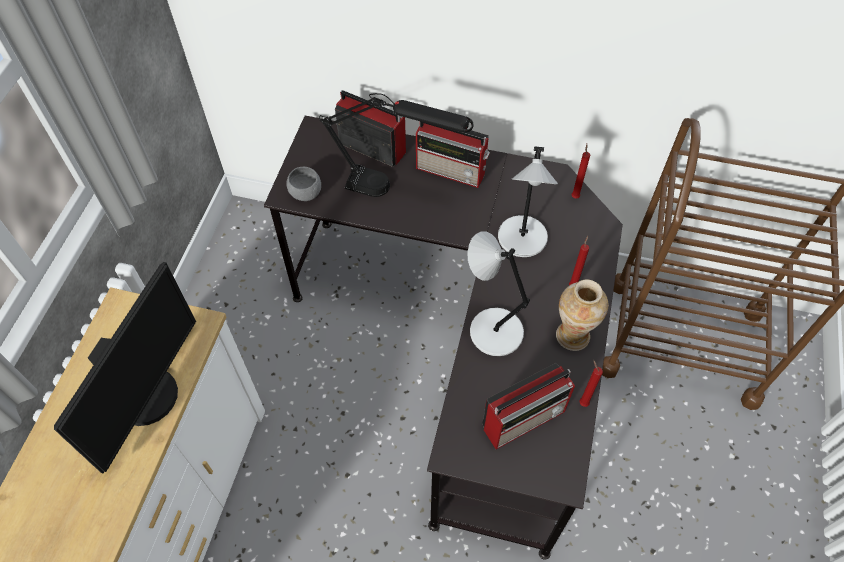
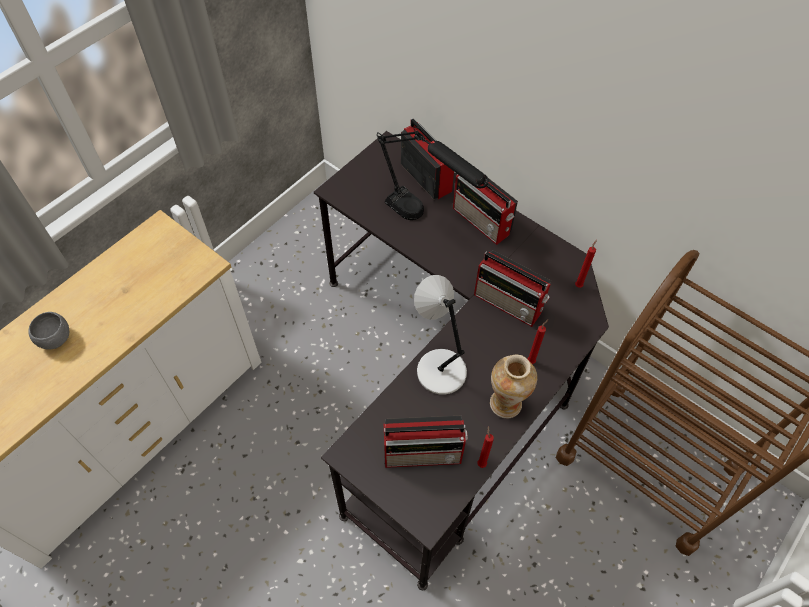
camera: 25 degrees right, 0 degrees up
monitor [54,262,196,473] -> none
grey bowl [286,167,321,201] -> grey bowl moved to [29,312,69,350]
grey table lamp [498,146,558,257] -> radio [474,250,551,327]

